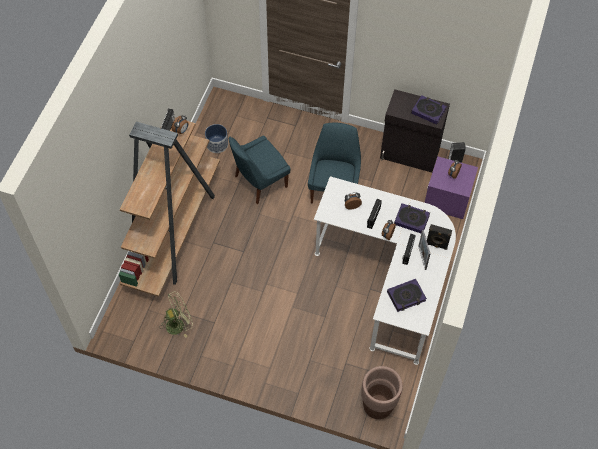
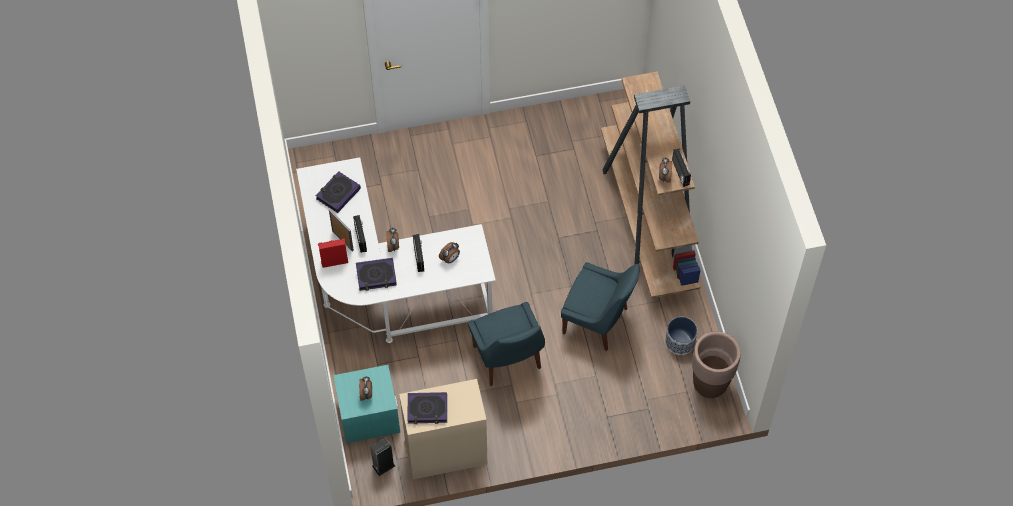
camera: 150 degrees right, 0 degrees up
green fan [159,291,193,338] -> none
blue chair [228,135,291,204] -> blue chair turned 90 degrees clockwise [561,262,639,351]
brown planter [361,366,403,419] -> brown planter moved to [692,331,741,398]
black cabinet [380,89,450,172] -> beige cabinet [399,379,488,479]
purple nightstand [425,156,478,219] -> turquoise nightstand [333,365,400,443]
black speaker [427,224,452,250] -> red speaker [318,239,348,268]

